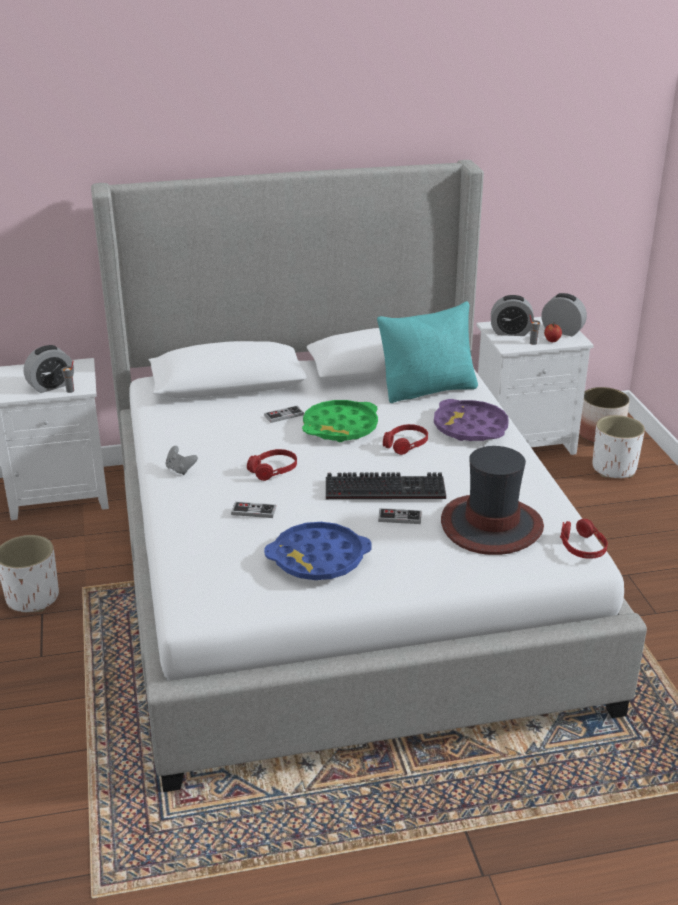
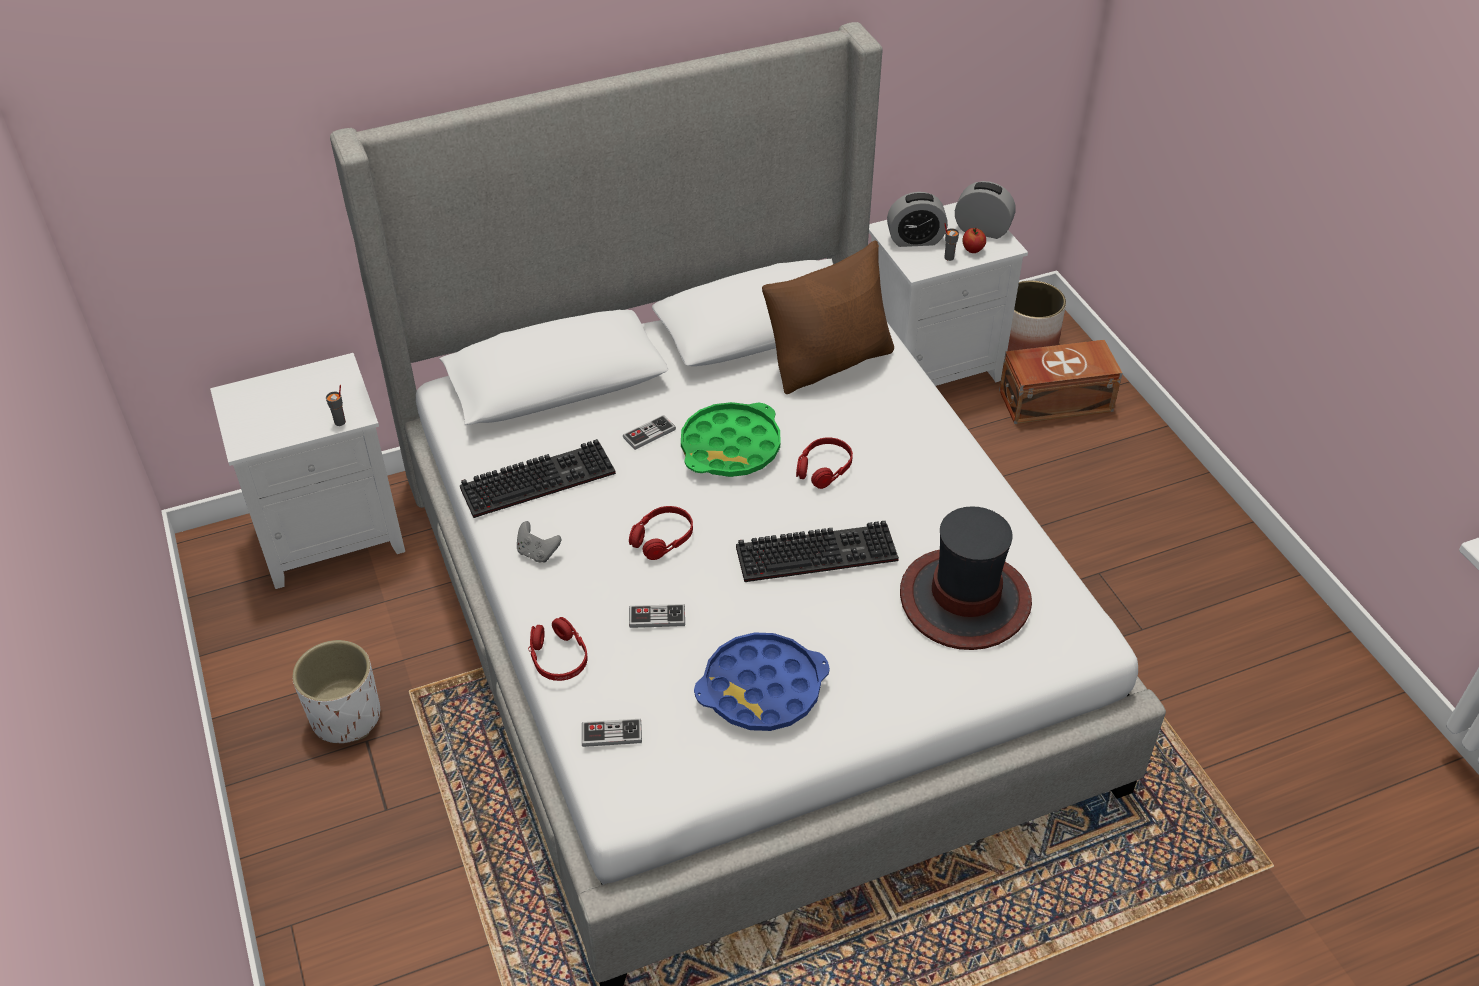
camera: 10 degrees left, 15 degrees up
alarm clock [24,345,74,393] -> none
turquoise pillow [377,301,478,403] -> brown pillow [762,241,894,394]
game controller [378,508,421,524] -> game controller moved to [582,719,642,747]
purple tray [434,399,508,441] -> none
red headphones [560,519,608,559] -> red headphones moved to [528,617,587,681]
white planter [592,415,645,478] -> brown storage box [999,340,1123,424]
none -> keyboard [460,439,616,518]

